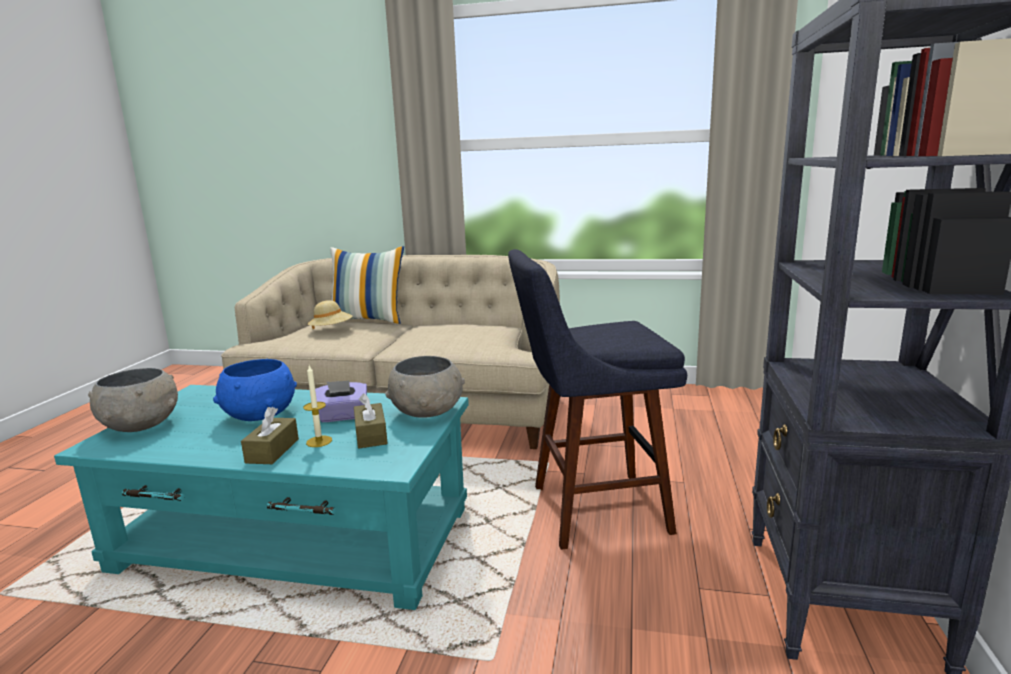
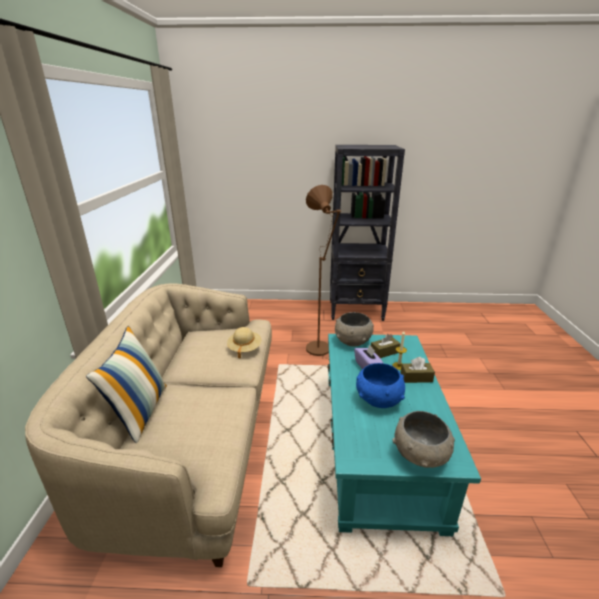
camera: 100 degrees left, 10 degrees up
beige hat [308,300,353,329] -> beige hat moved to [227,327,261,358]
blue stool [508,249,687,550] -> brown floor lamp [306,185,341,368]

